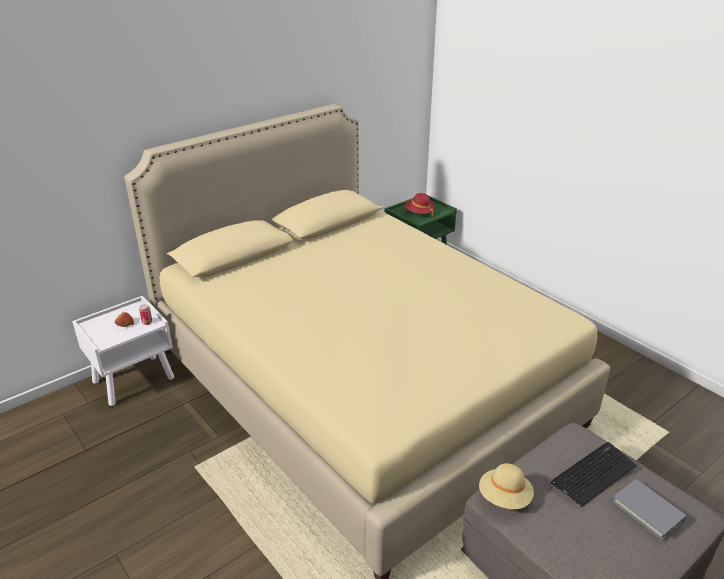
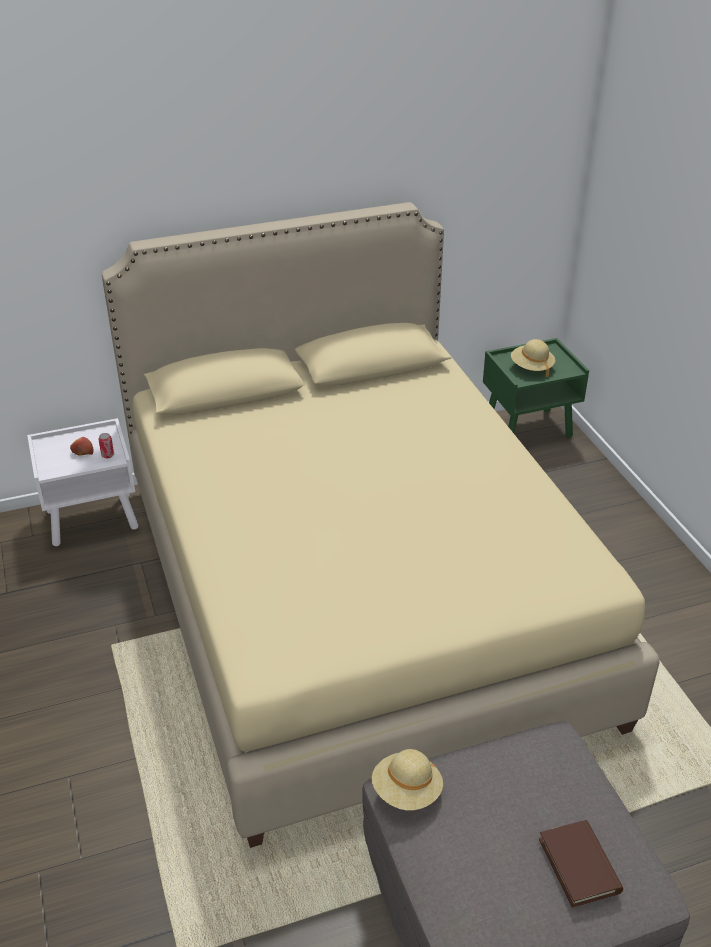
camera: 20 degrees right, 5 degrees up
red hat [404,193,435,217] -> beige hat [511,339,555,377]
keyboard [550,442,637,507] -> none
grey book [612,479,687,541] -> brown book [539,820,623,908]

